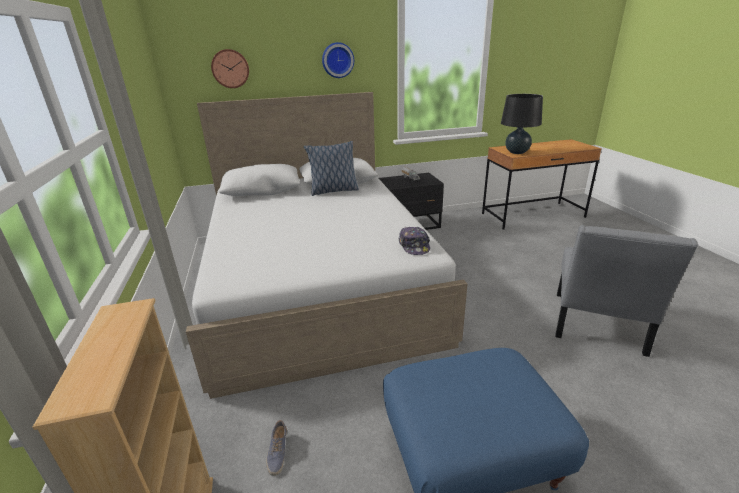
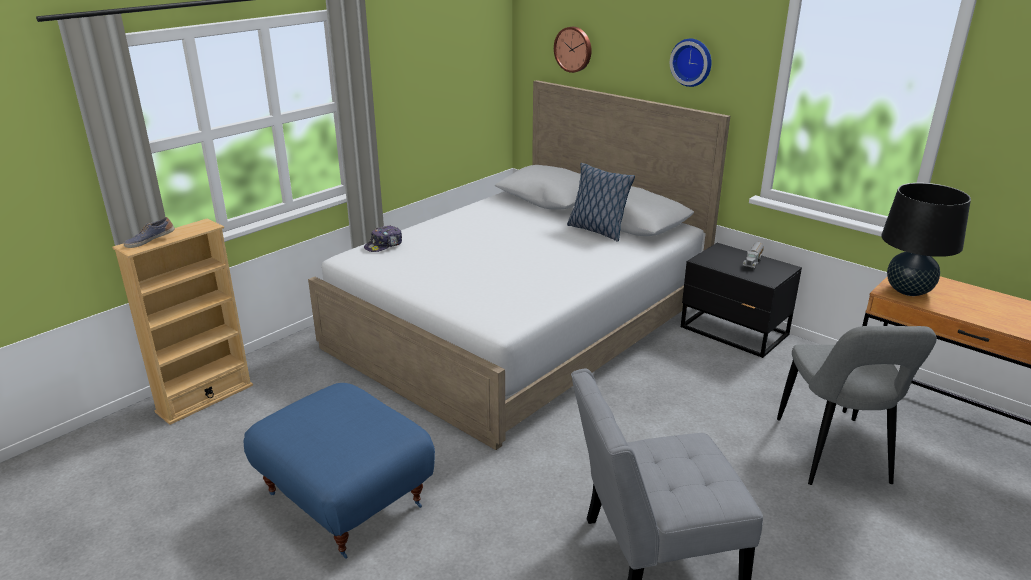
camera: 55 degrees right, 0 degrees up
shoe [266,420,287,476] -> shoe moved to [123,217,175,248]
cap [399,227,430,255] -> cap moved to [364,225,402,252]
none -> grey chair [777,326,937,485]

